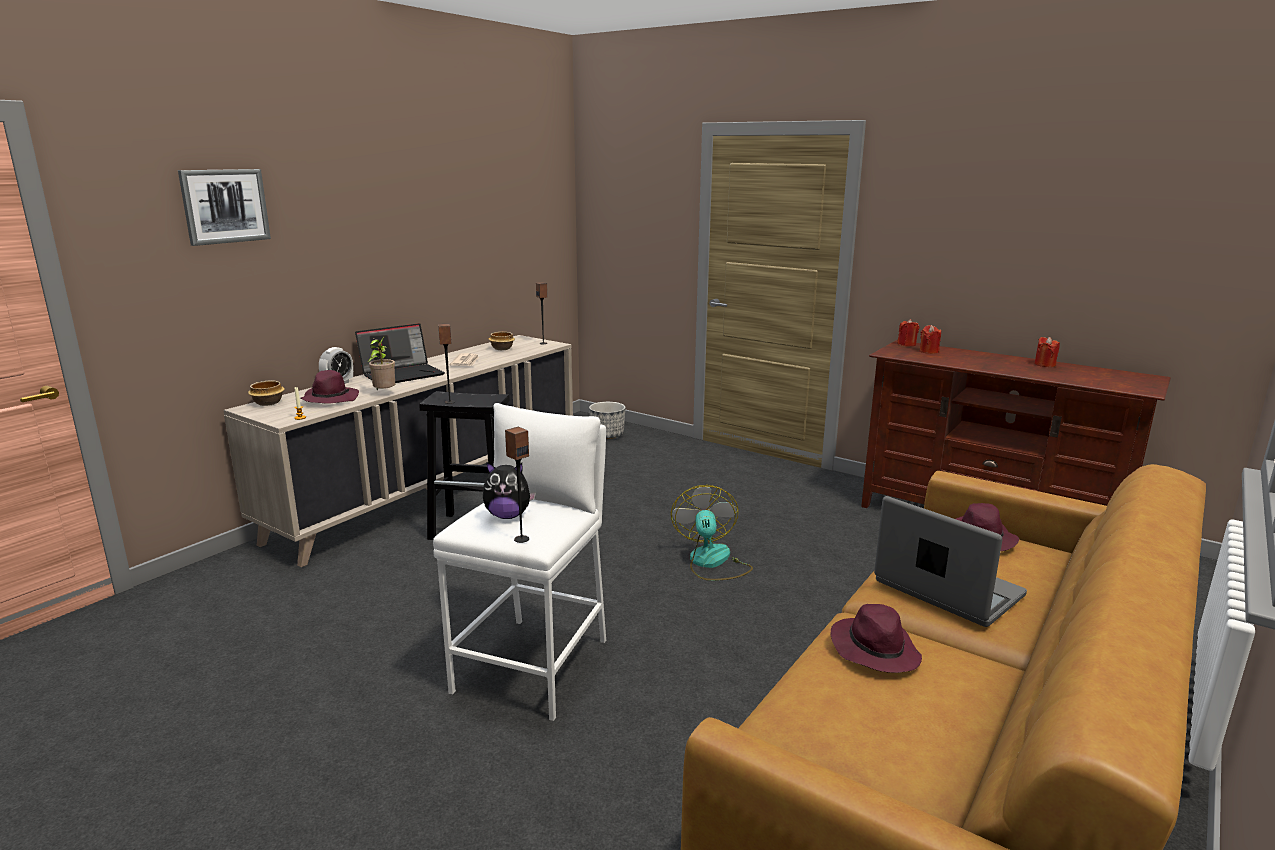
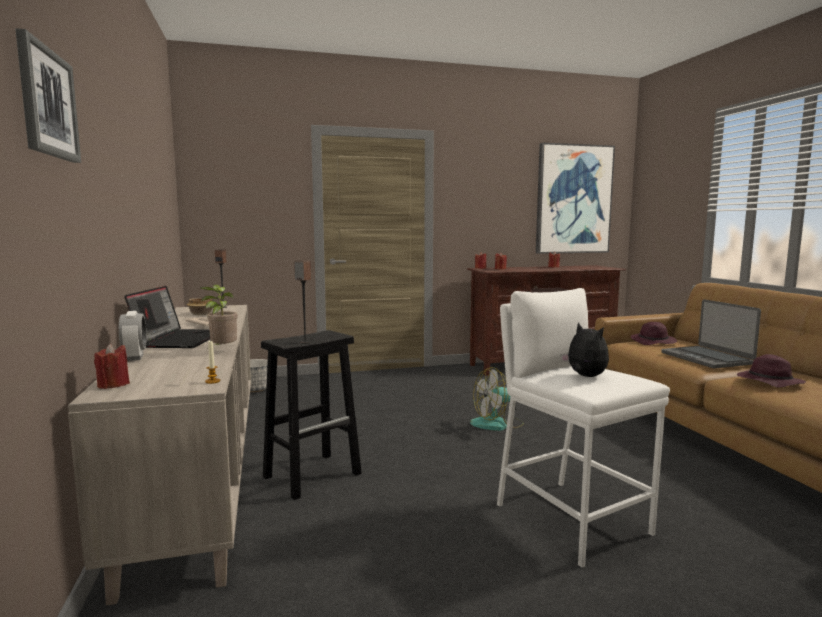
camera: 50 degrees left, 10 degrees down
bowl [248,381,285,406] -> red candle [94,344,130,389]
purple hat [301,370,359,404] -> none
plush toy [483,462,536,519] -> plush toy turned 75 degrees counterclockwise [561,322,609,377]
speaker [505,427,529,543] -> none
fan [671,485,753,581] -> fan turned 60 degrees counterclockwise [470,367,524,431]
laptop [874,496,1027,627] -> laptop turned 105 degrees counterclockwise [661,299,761,369]
none -> picture [536,143,615,254]

